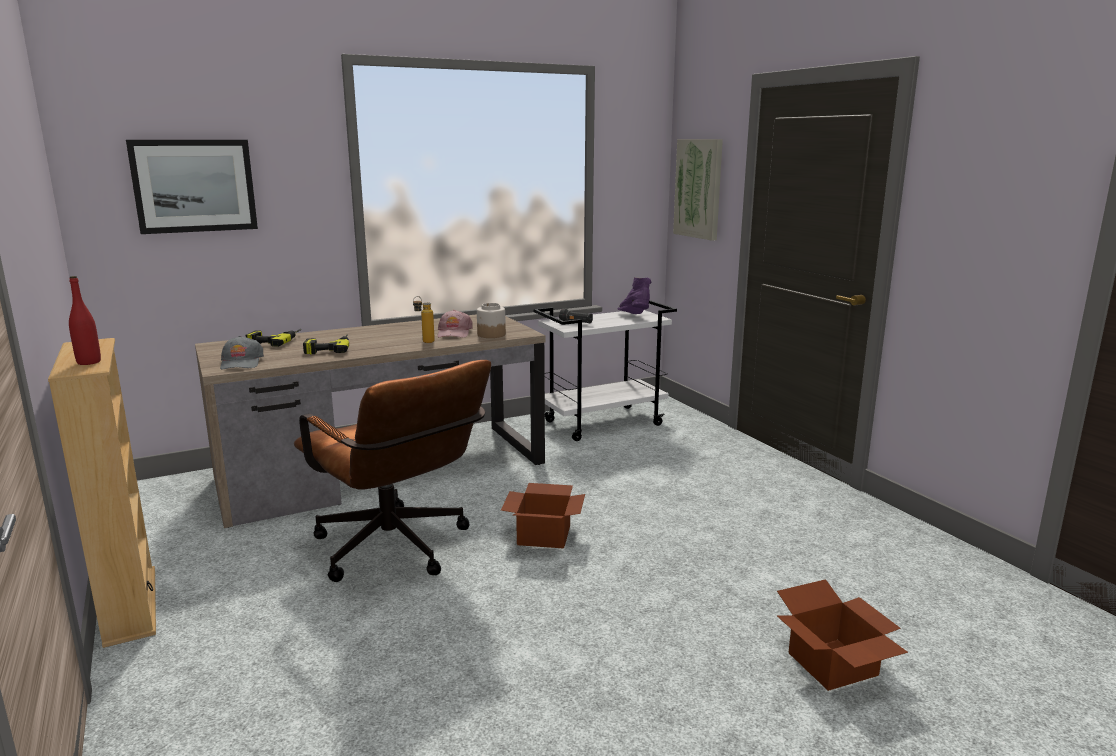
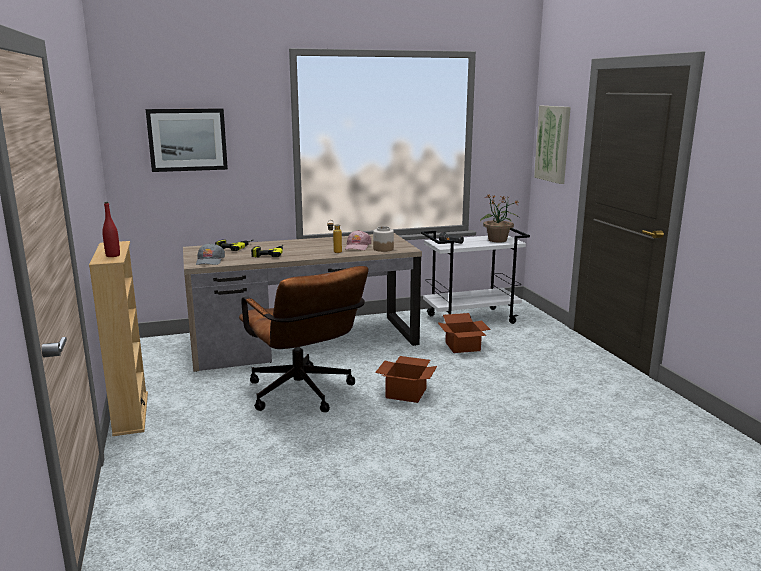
camera: 10 degrees right, 0 degrees up
purple boot [617,277,652,314] -> potted plant [480,194,520,242]
cardboard box [777,579,908,691] -> cardboard box moved to [437,313,491,353]

